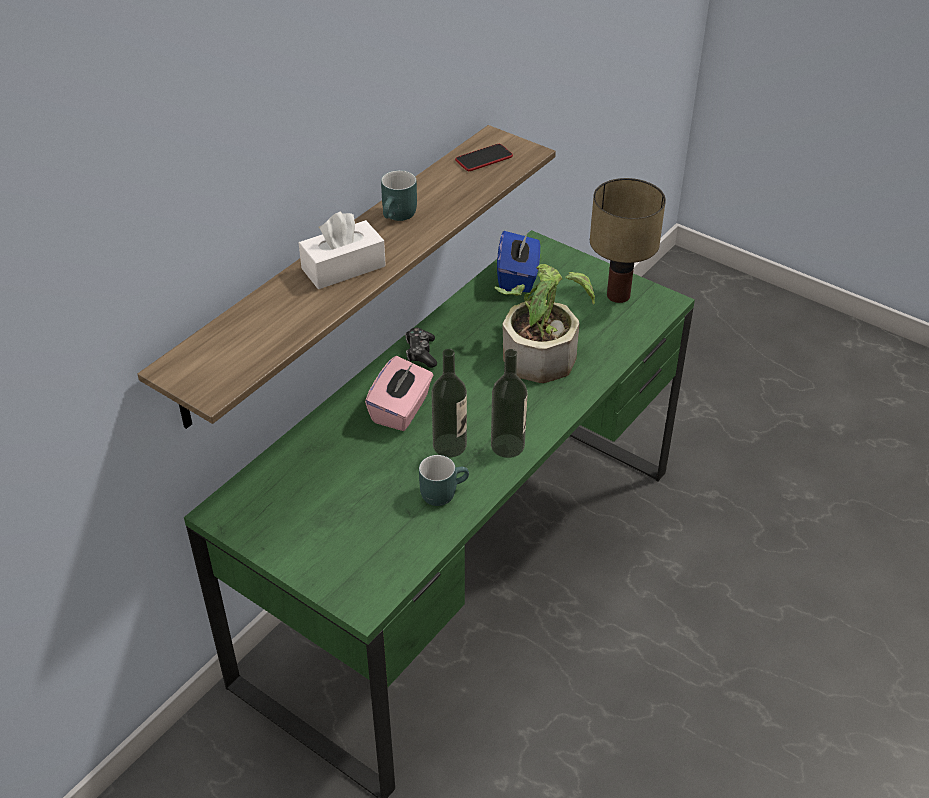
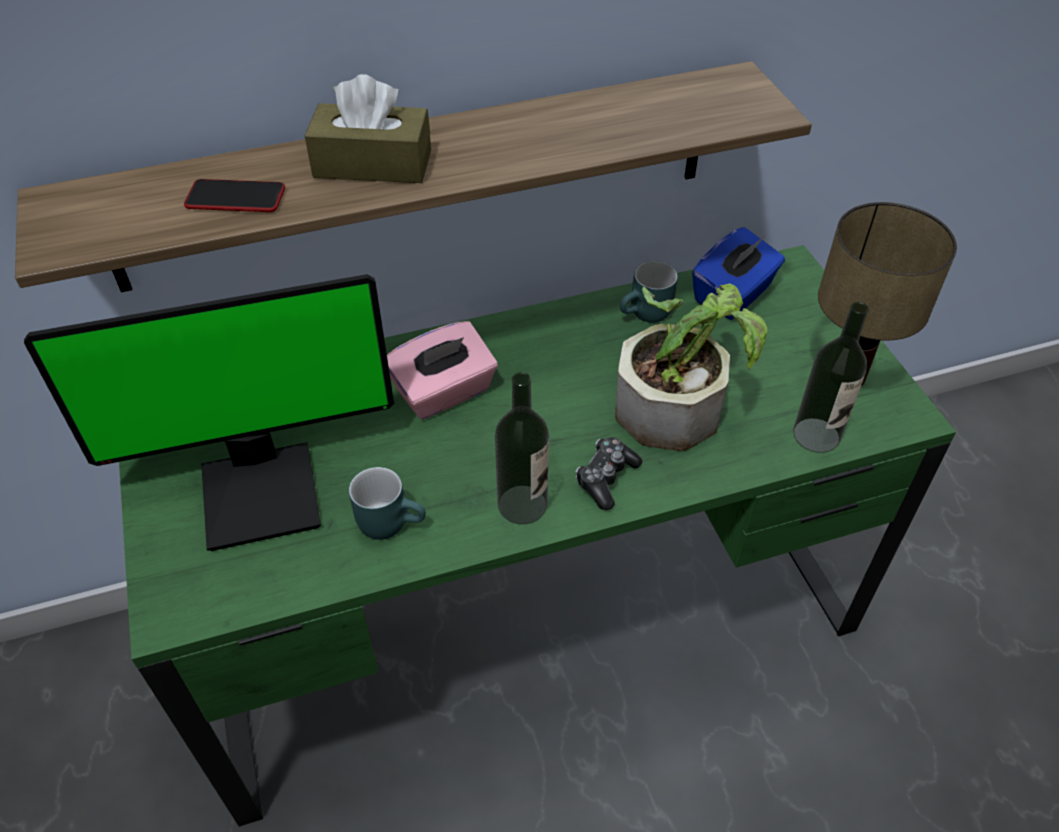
camera: 35 degrees right, 5 degrees up
white tissue box [299,212,386,289] -> brown tissue box [305,74,431,183]
turquoise mug [381,170,417,221] -> turquoise mug moved to [620,261,678,323]
game controller [405,328,437,368] -> game controller moved to [576,437,643,510]
bottle [432,349,467,457] -> bottle moved to [793,302,869,453]
phone [455,144,513,171] -> phone moved to [184,179,285,212]
none -> monitor [24,274,394,551]

